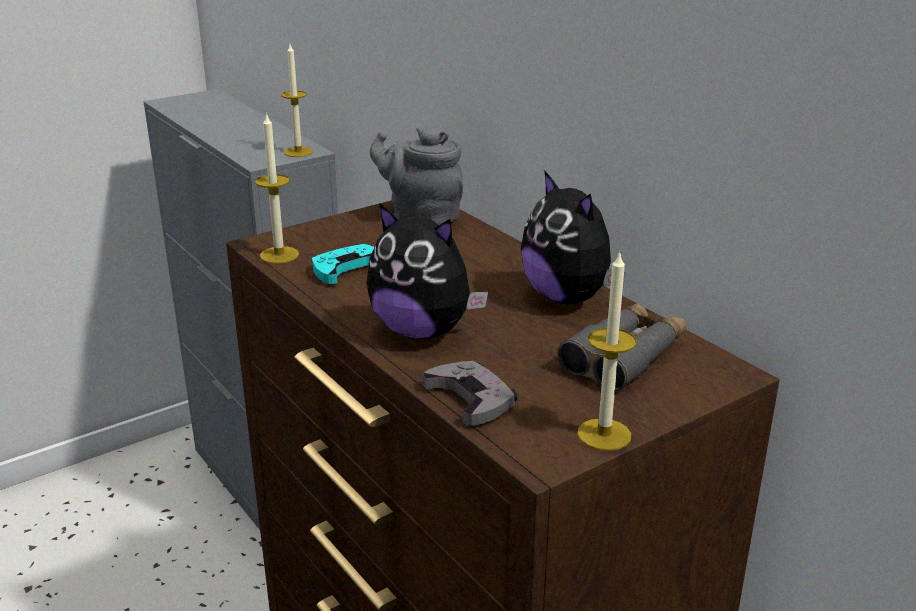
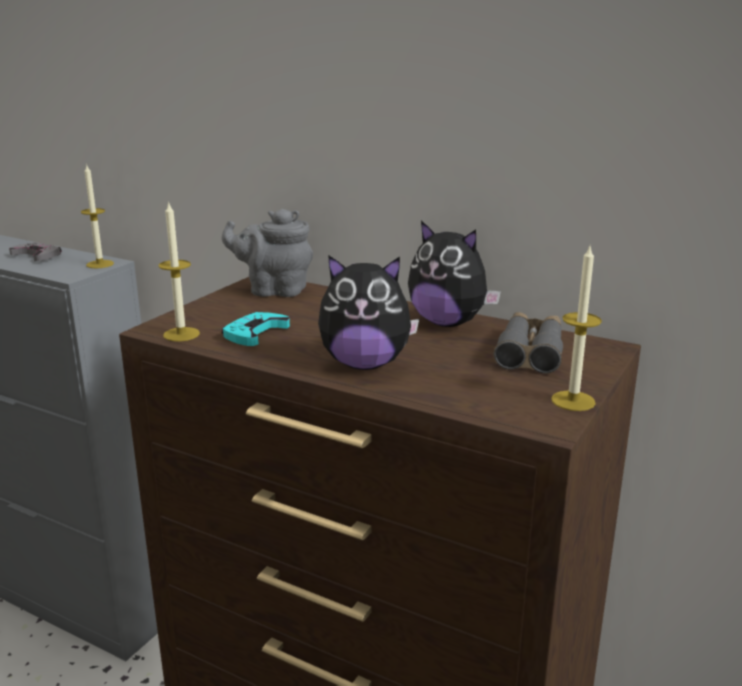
camera: 25 degrees left, 5 degrees down
grey game controller [423,361,517,426] -> grey game controller moved to [9,242,61,261]

